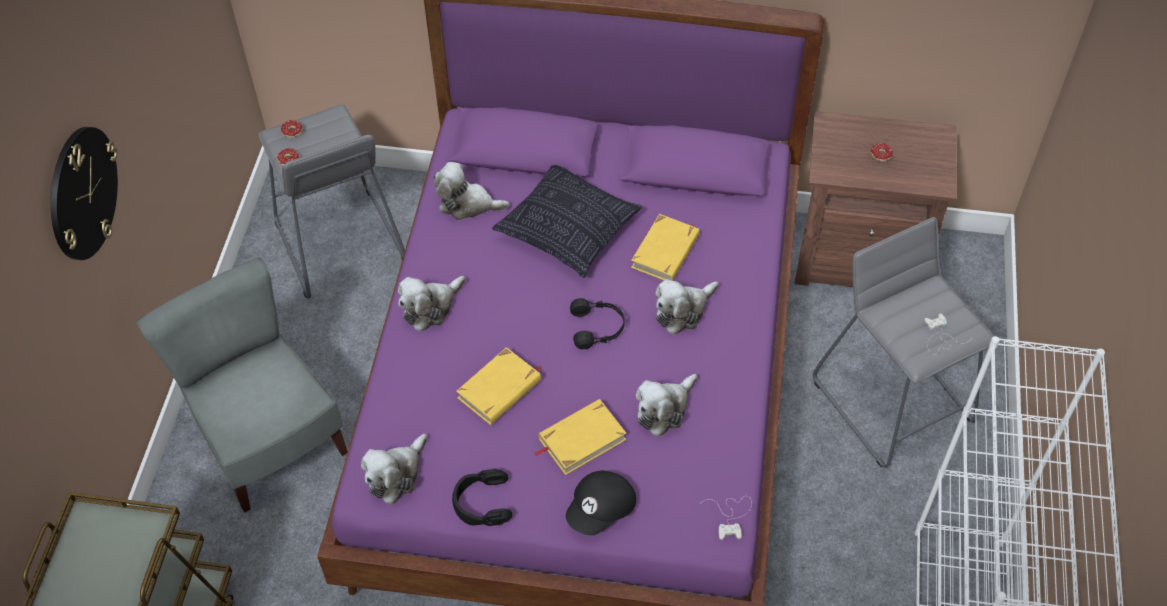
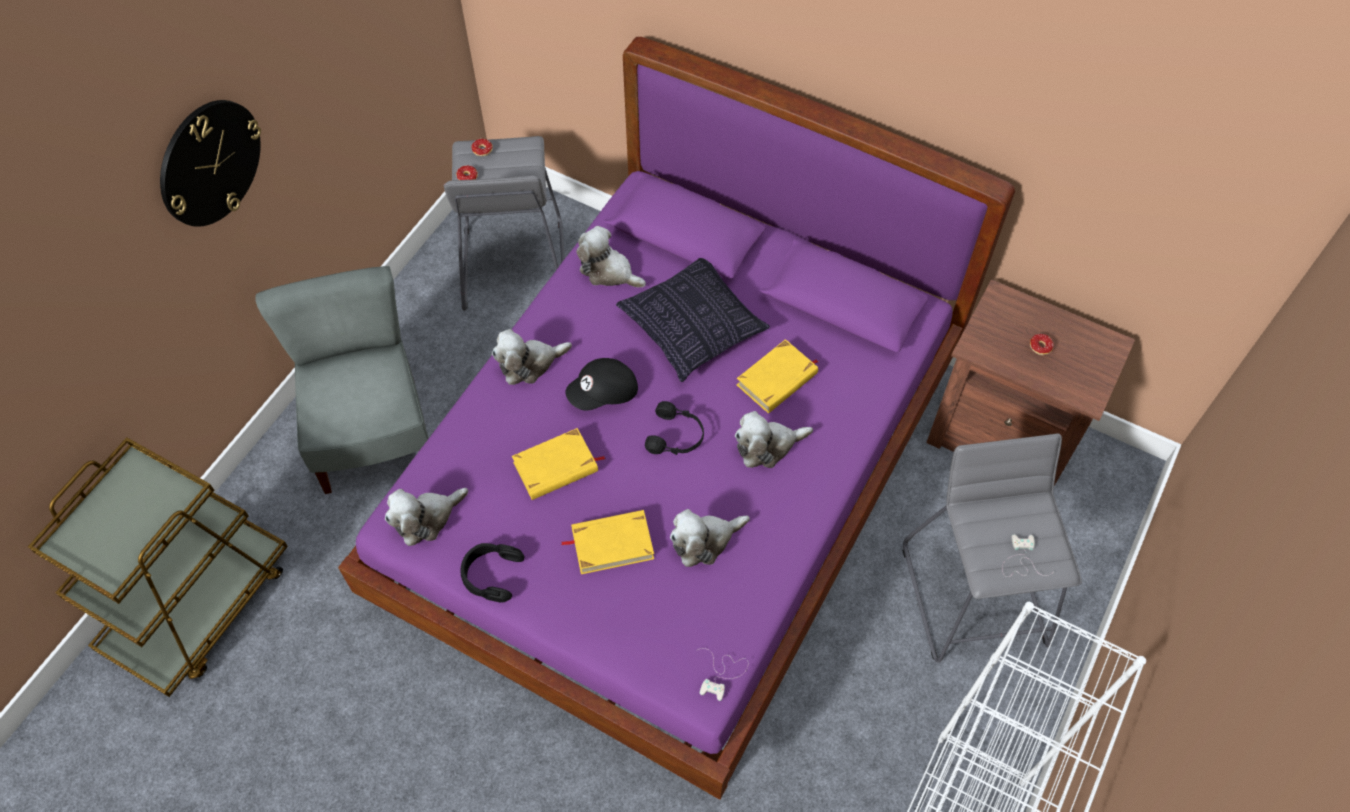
camera: 20 degrees right, 5 degrees up
black cap [566,471,636,535] -> black cap moved to [566,358,638,411]

